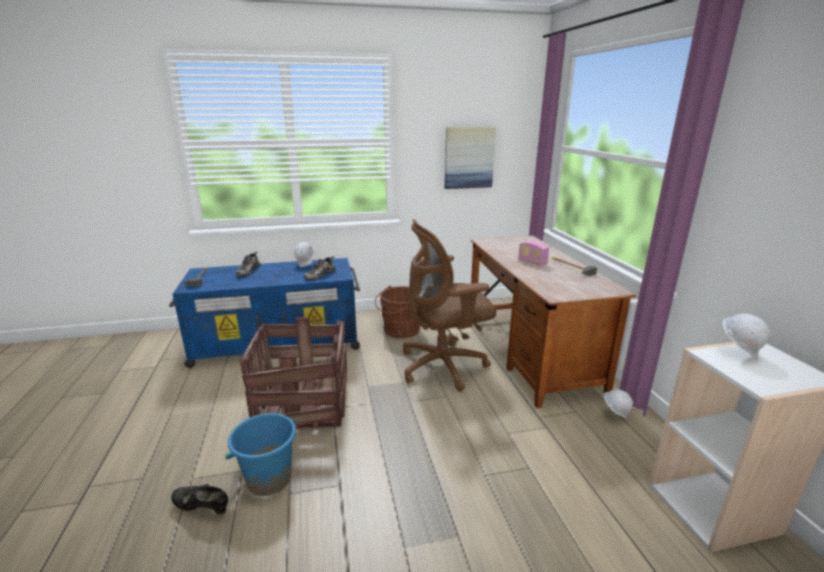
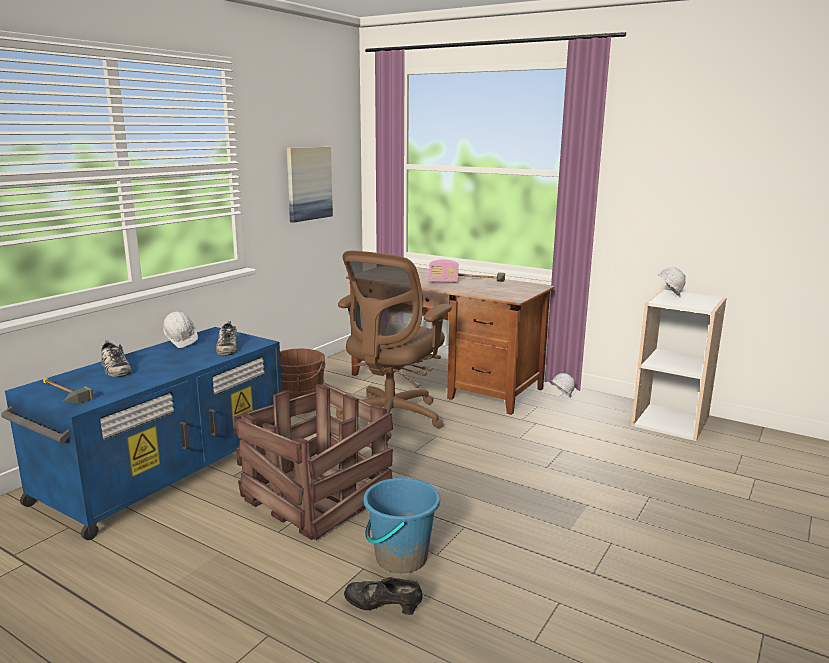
camera: 45 degrees left, 5 degrees down
black shoe [171,484,228,514] -> black shoe turned 45 degrees clockwise [344,577,423,615]

